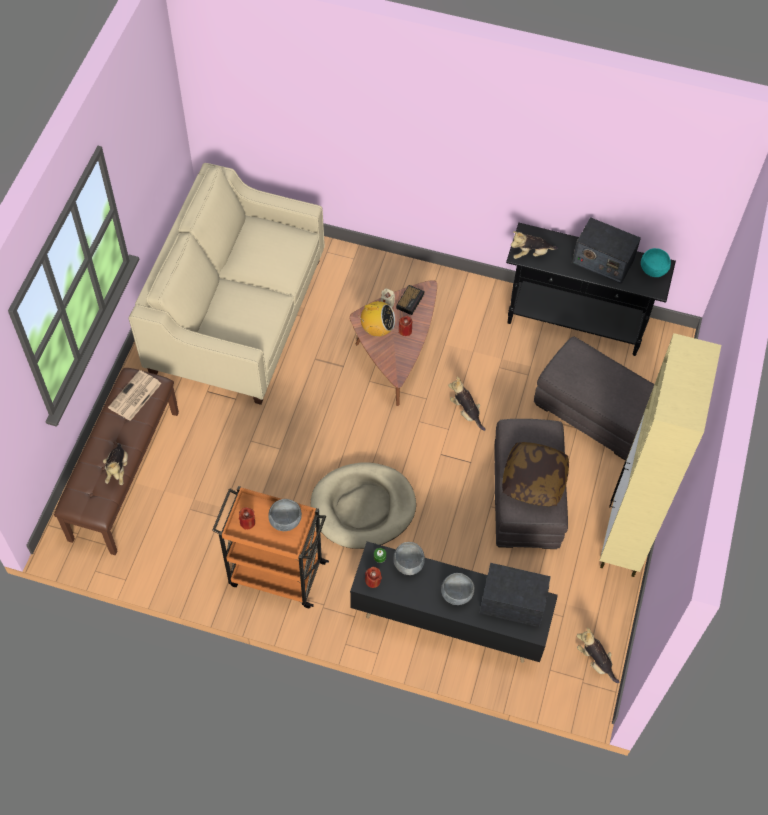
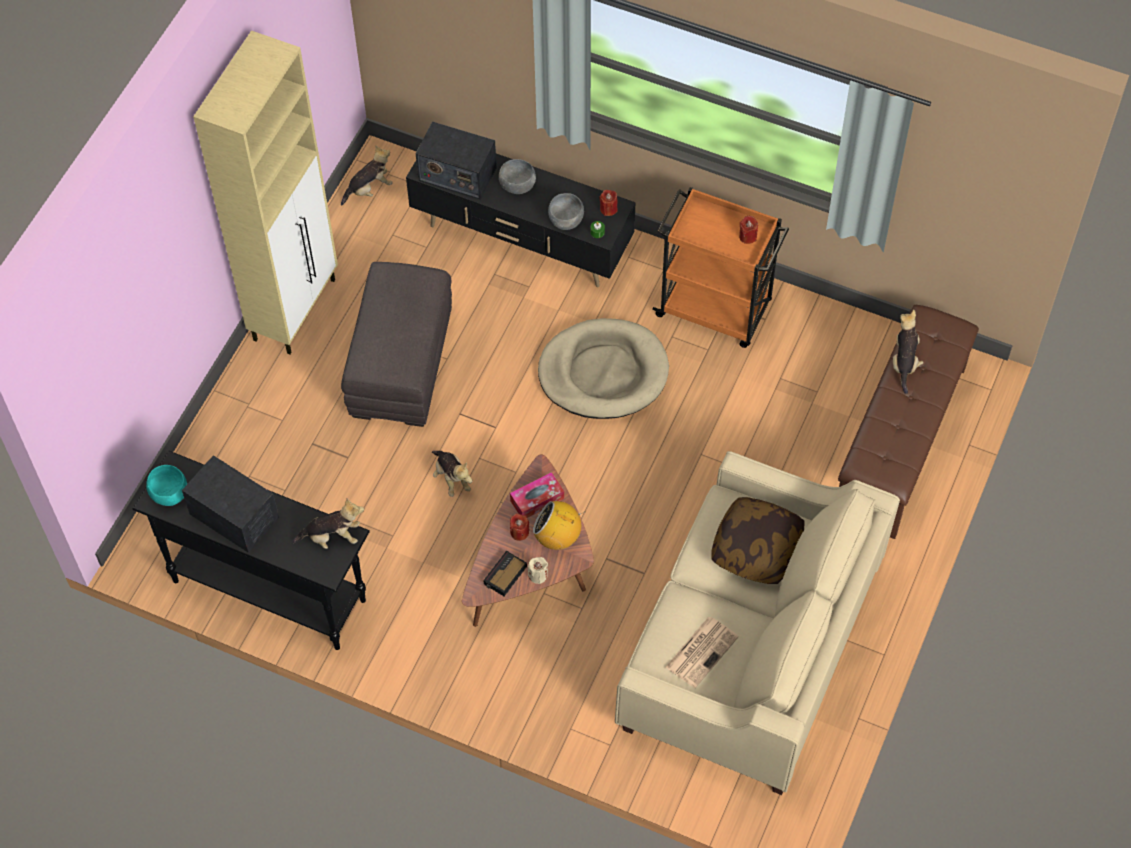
camera: 170 degrees left, 0 degrees up
newspaper [108,370,162,421] -> newspaper moved to [666,617,739,688]
grey bowl [268,499,302,531] -> none
pillow [502,442,569,506] -> pillow moved to [711,497,805,584]
grey ottoman [534,337,654,461] -> none
plush toy [577,627,619,683] -> plush toy turned 90 degrees counterclockwise [341,146,392,206]
none -> tissue box [510,472,564,518]

